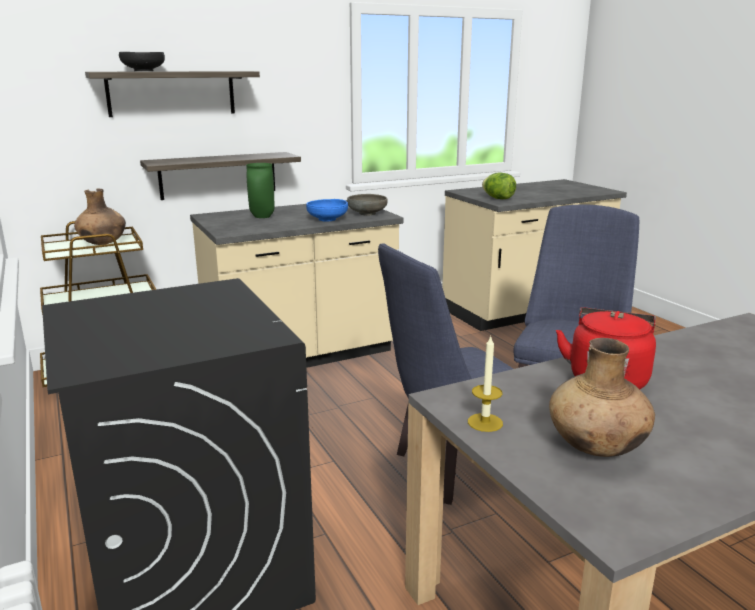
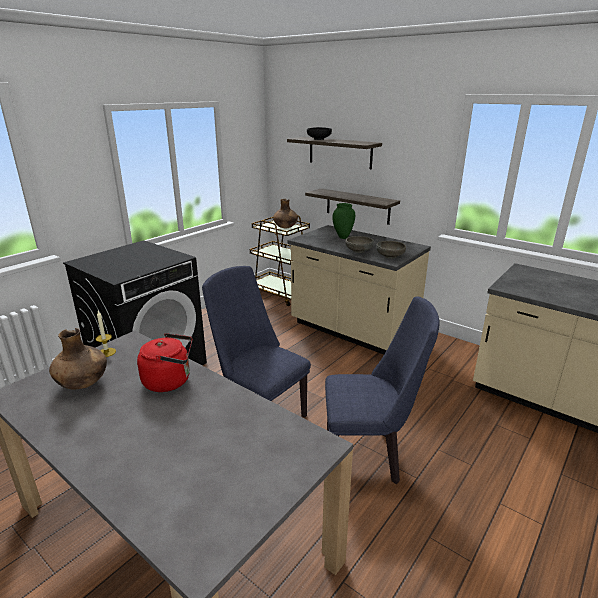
camera: 65 degrees right, 5 degrees up
blue bowl [306,199,348,222] -> grey bowl [345,236,374,253]
lettuce [482,173,516,199] -> none

